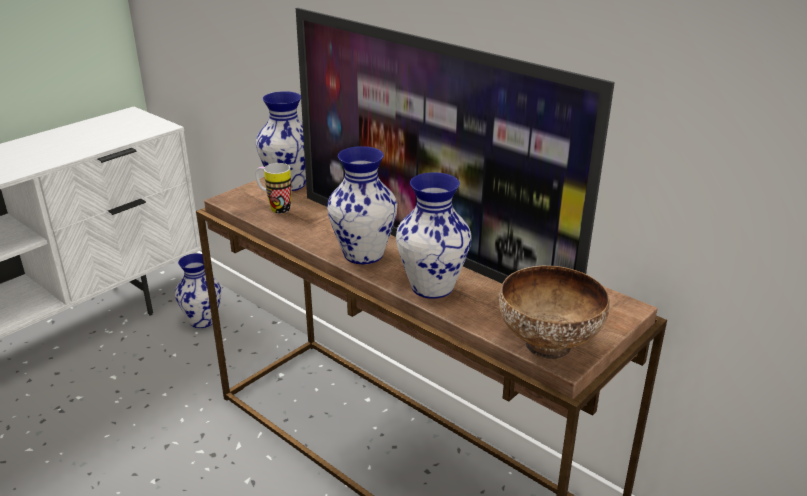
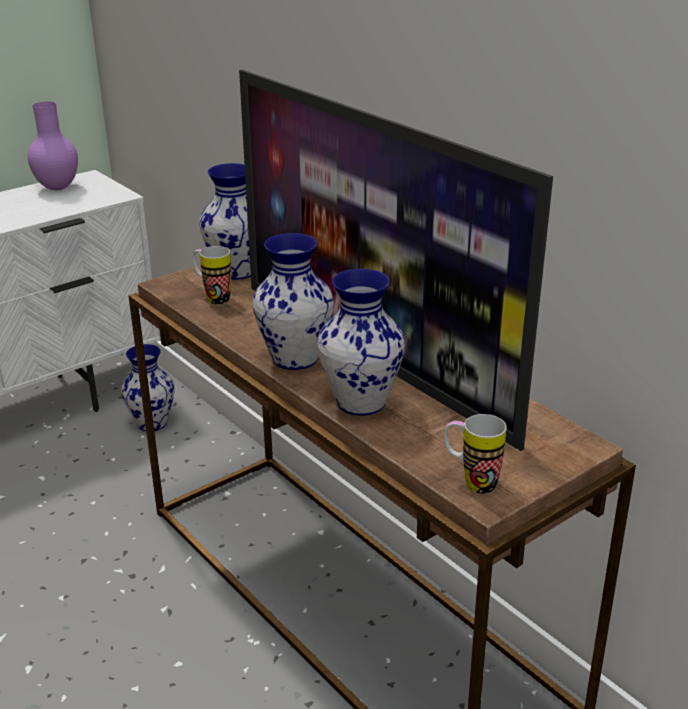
camera: 10 degrees right, 0 degrees up
bowl [499,266,609,359] -> mug [444,414,507,494]
none -> purple vase [28,101,78,190]

